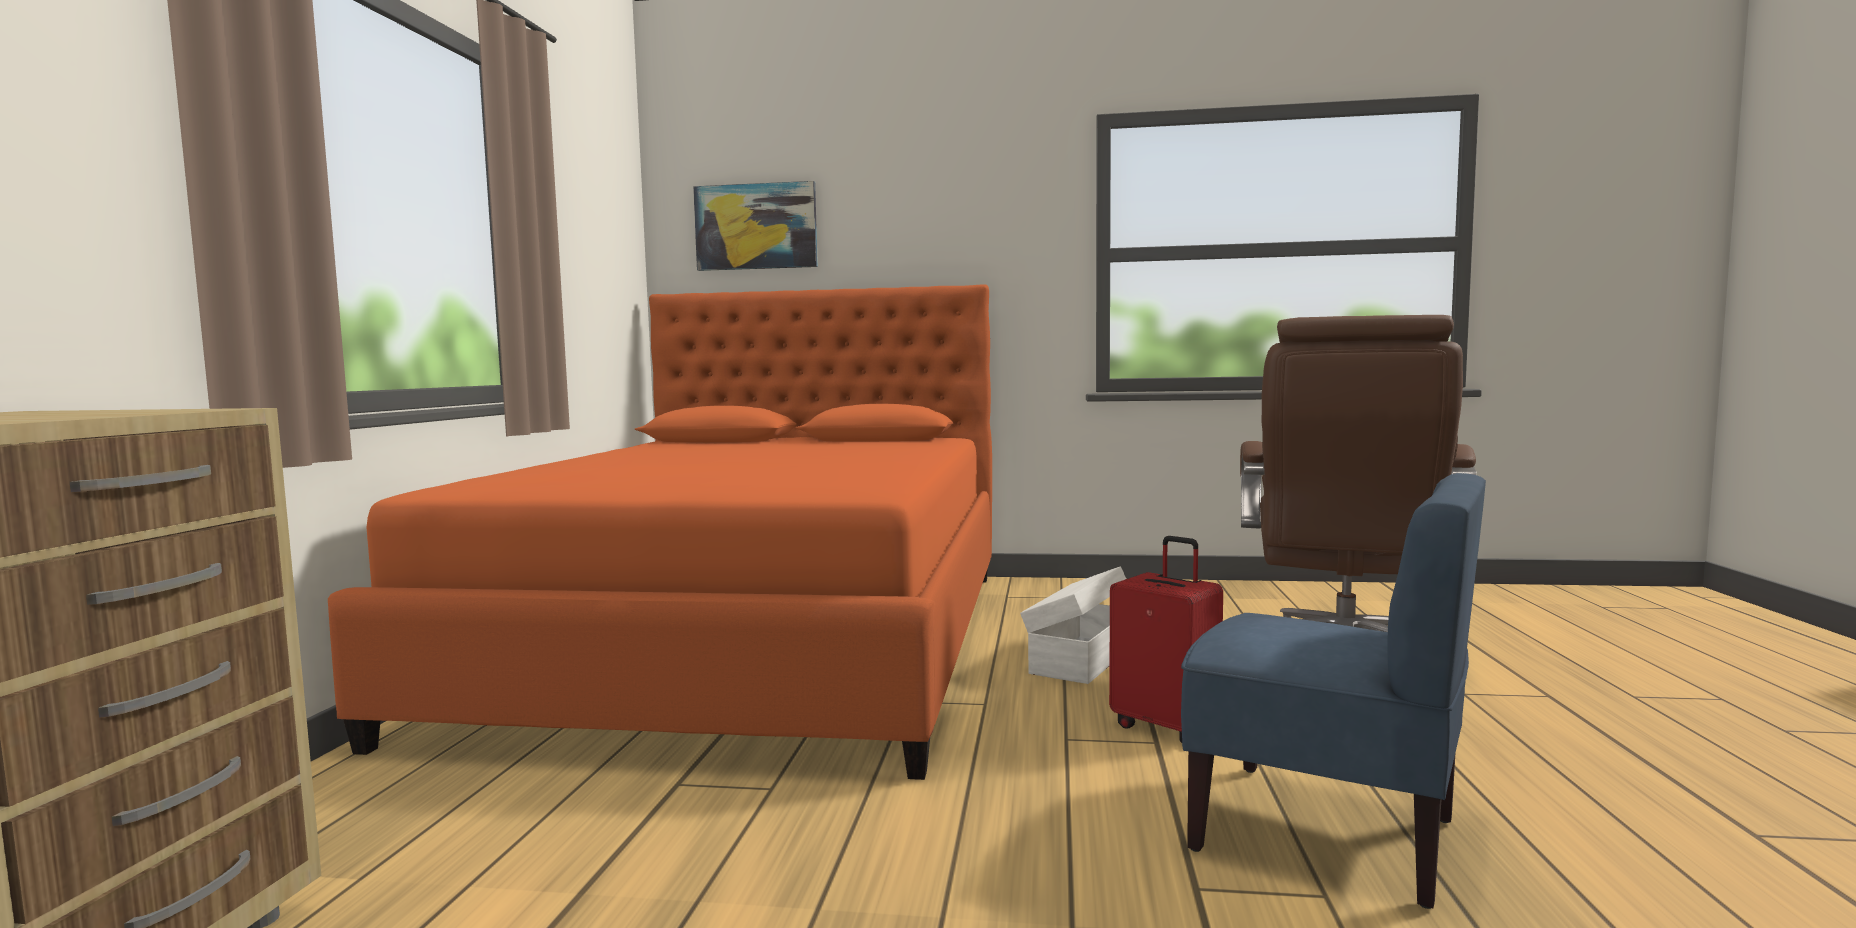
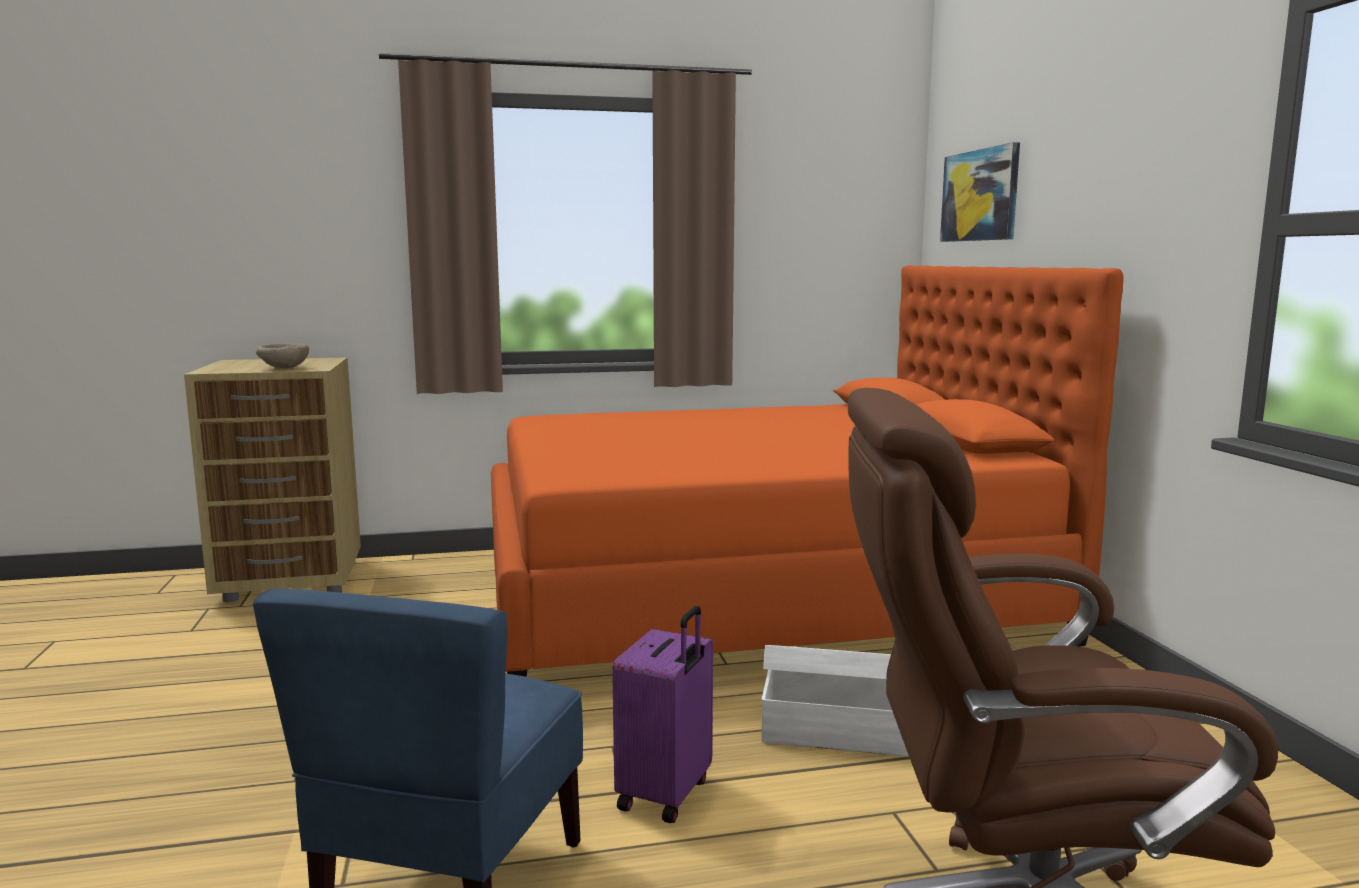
camera: 70 degrees right, 5 degrees up
red suitcase [1109,536,1223,743] -> purple suitcase [612,606,713,823]
none -> beige bowl [256,344,309,369]

